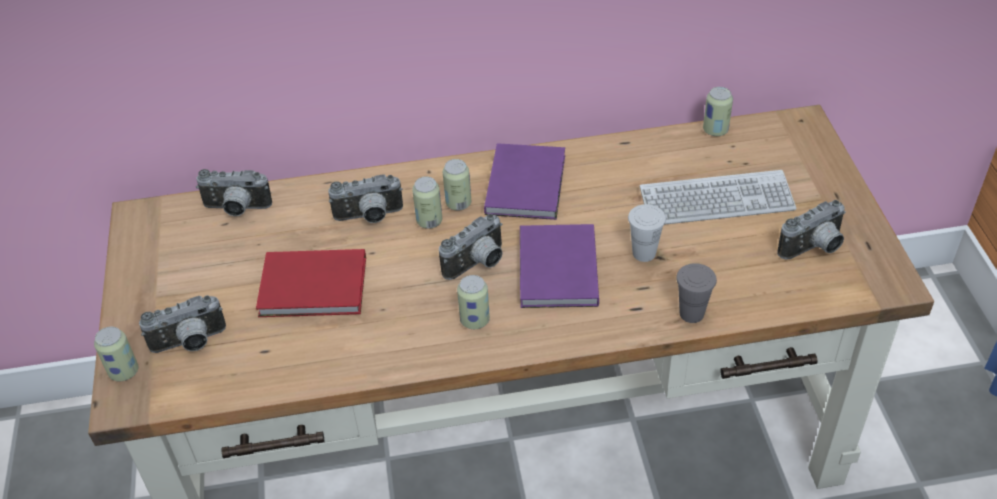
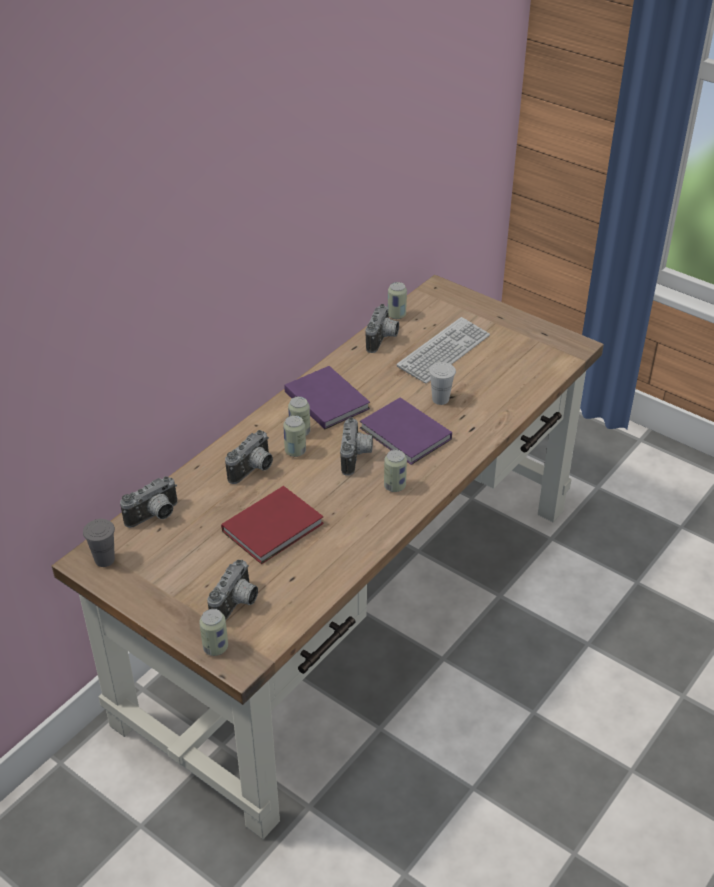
camera: 45 degrees left, 5 degrees down
grey cup [676,263,717,323] -> grey cup moved to [83,519,115,567]
camera [777,200,846,260] -> camera moved to [366,304,399,353]

